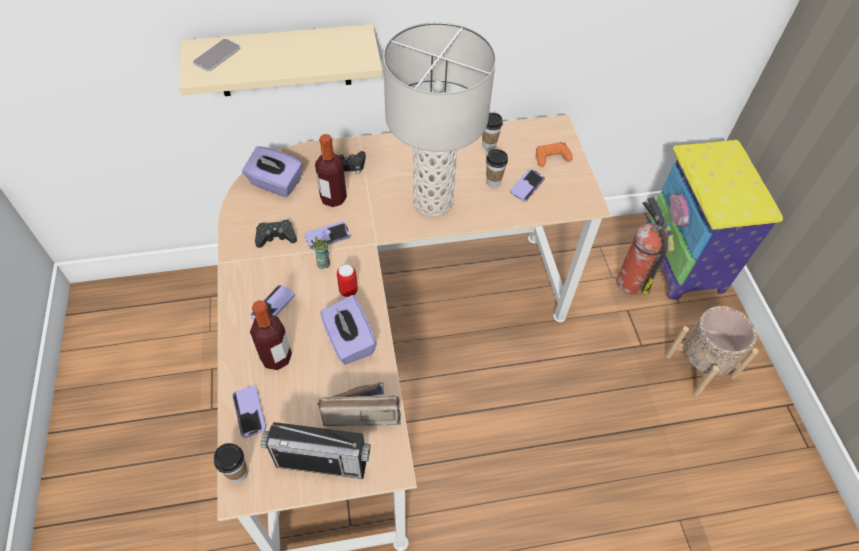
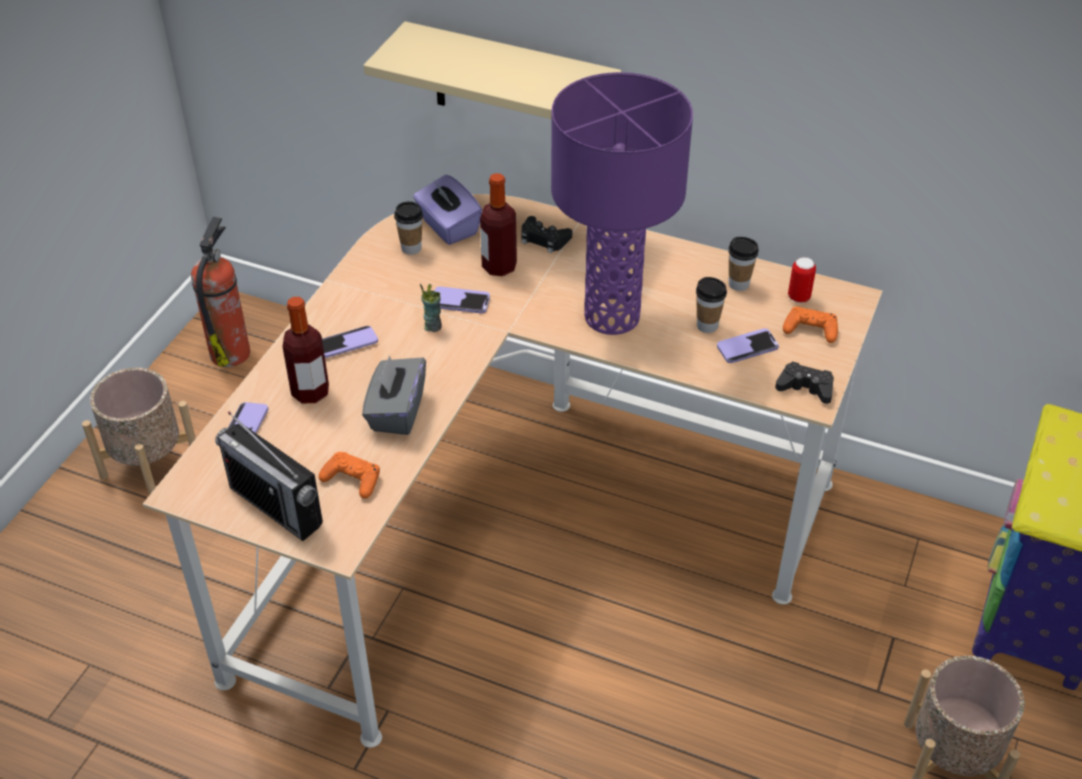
camera: 35 degrees right, 10 degrees down
phone [193,39,240,71] -> none
cup [214,443,248,483] -> cup moved to [394,201,423,255]
black game controller [255,220,297,248] -> black game controller moved to [775,361,834,404]
radio [318,382,401,426] -> orange game controller [318,452,380,499]
purple tissue box [320,295,376,364] -> grey tissue box [362,355,426,435]
can [337,264,358,297] -> can moved to [788,257,816,303]
white table lamp [383,22,496,217] -> purple table lamp [551,72,693,335]
fire extinguisher [616,197,668,295] -> fire extinguisher moved to [191,217,250,367]
none -> beige planter [82,368,196,495]

